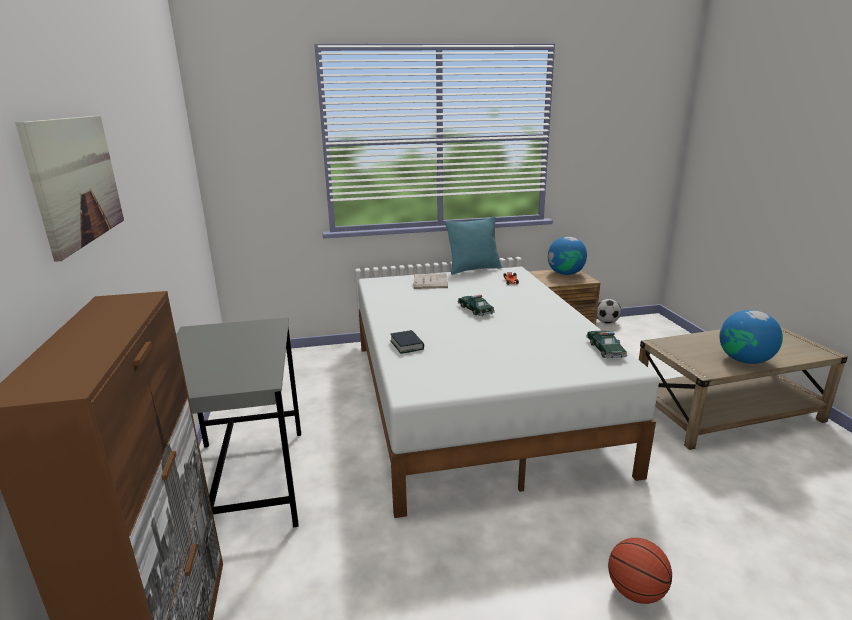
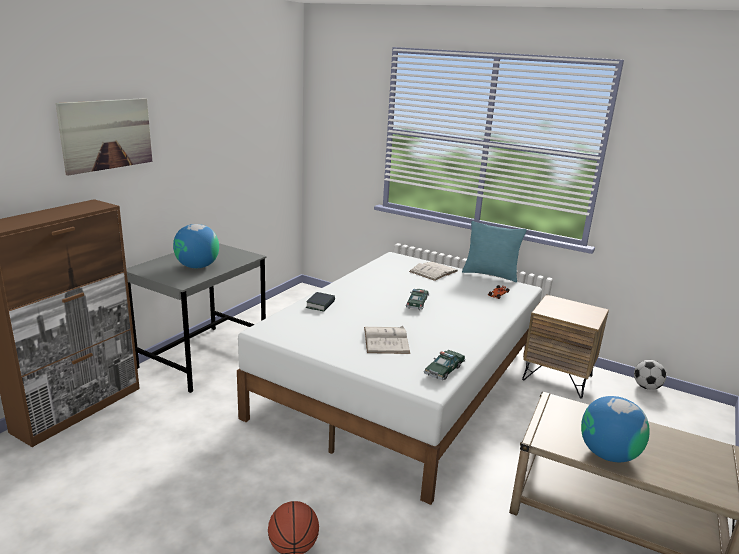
camera: 40 degrees right, 0 degrees up
globe [548,237,587,275] -> globe moved to [173,224,219,268]
none -> white book [364,326,410,354]

